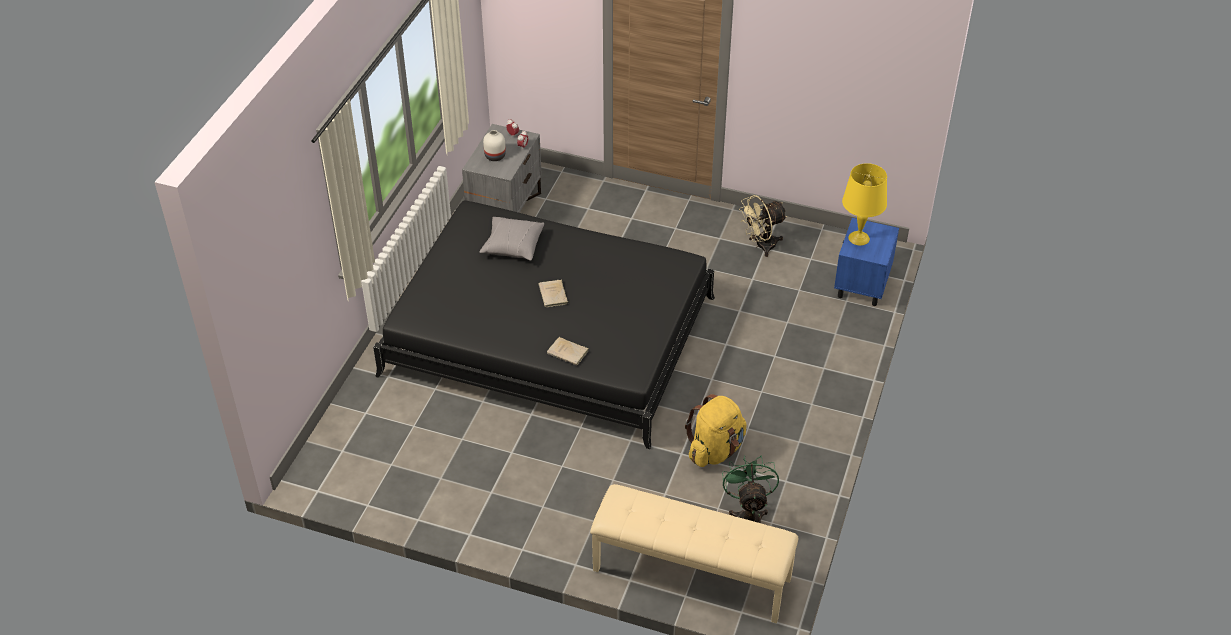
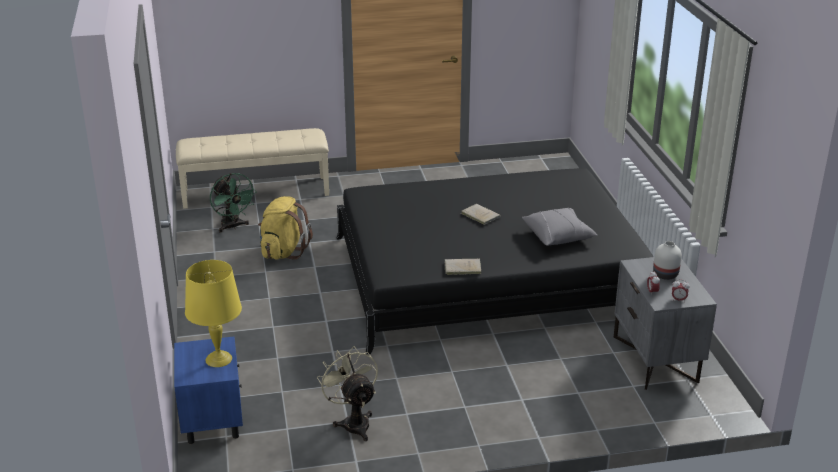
camera: 150 degrees right, 15 degrees down
beige book [547,337,589,365] -> beige book moved to [444,259,482,275]
beige fan [739,195,787,257] -> beige fan turned 60 degrees counterclockwise [317,346,378,441]

